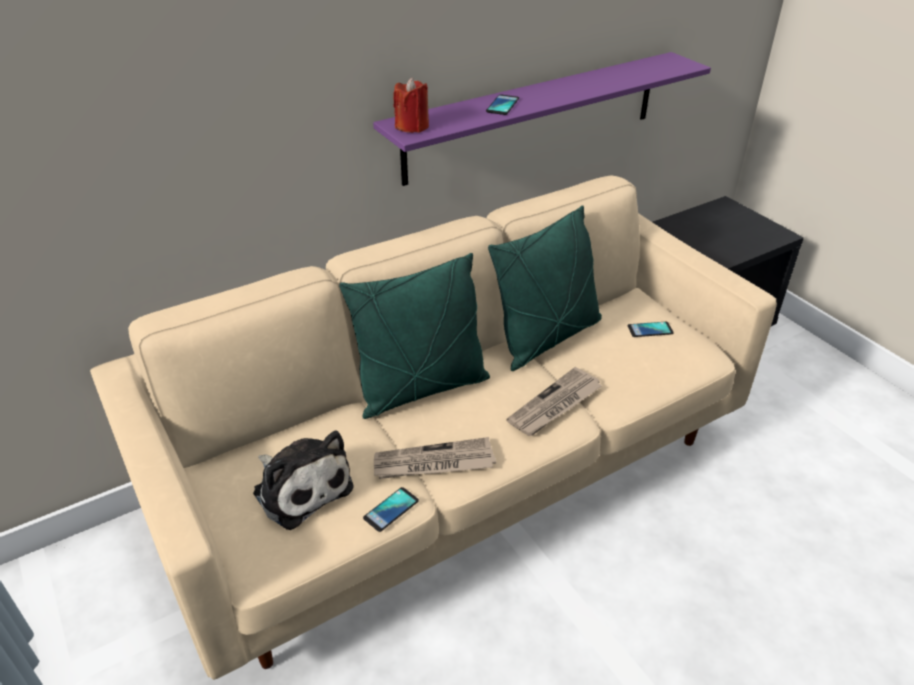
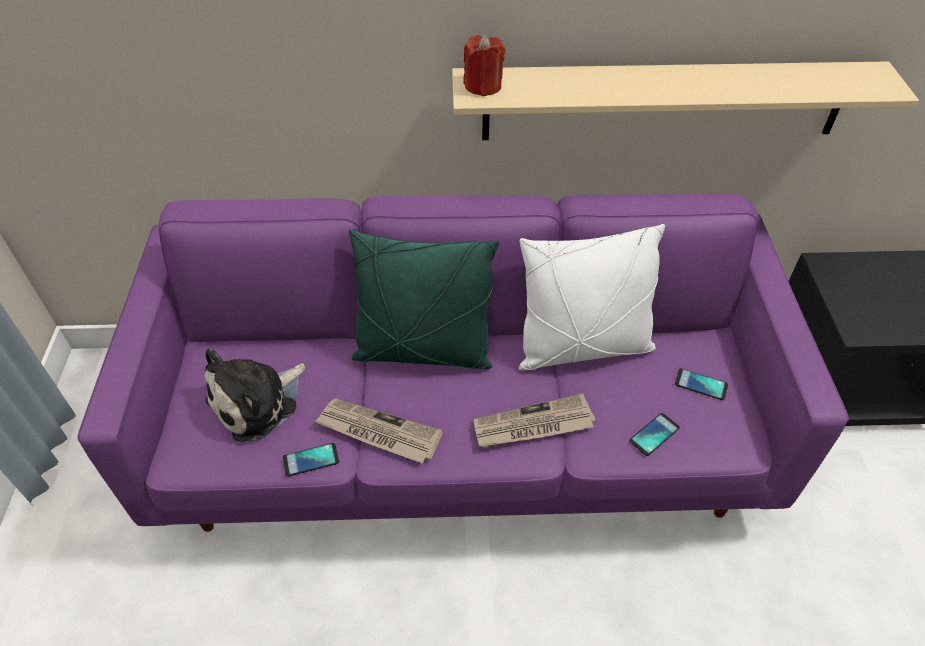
camera: 30 degrees right, 10 degrees up
beige sofa [90,175,777,680] -> purple sofa [77,193,849,532]
plush toy [253,430,353,530] -> plush toy turned 60 degrees clockwise [205,348,305,442]
purple shelf [373,52,711,186] -> beige shelf [452,61,919,140]
phone [486,94,519,115] -> phone moved to [629,413,680,456]
green pillow [488,206,602,371] -> white pillow [519,224,665,371]

